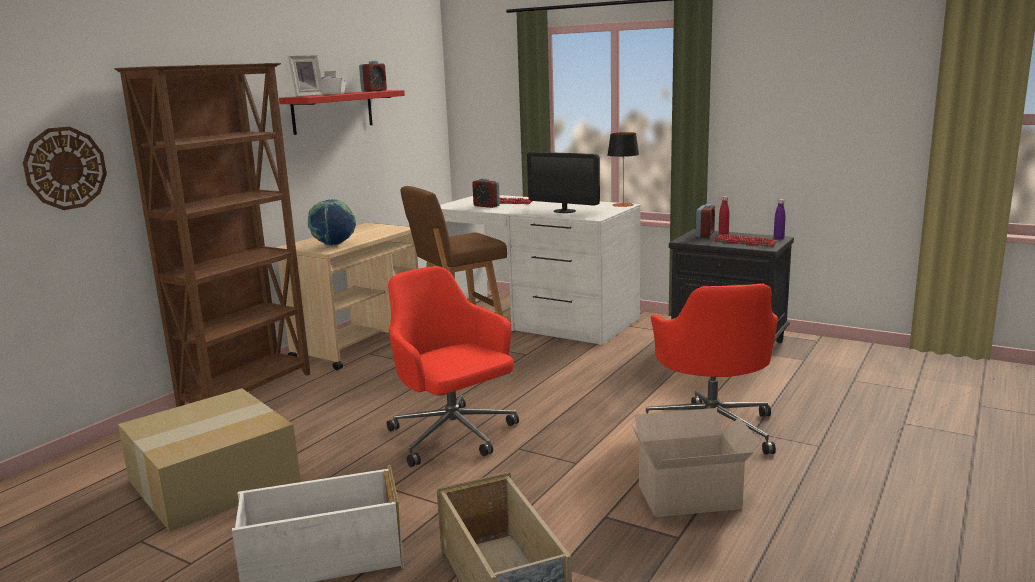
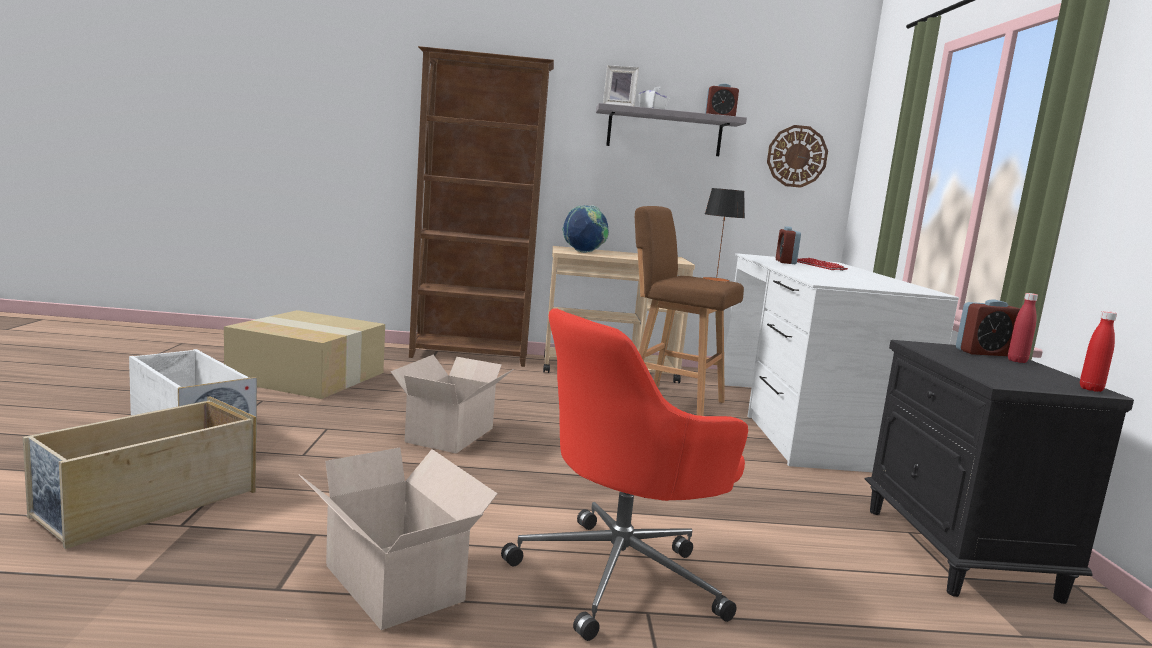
camera: 55 degrees right, 5 degrees down
wall clock [23,127,107,210] -> wall clock moved to [767,125,828,188]
red shelf [279,90,405,135] -> grey shelf [596,103,747,156]
red office chair [387,267,519,467] -> cardboard box [390,355,514,453]
monitor [527,152,600,213] -> none
table lamp [608,132,639,207] -> table lamp moved to [703,188,745,282]
keyboard [714,234,778,246] -> none
purple bottle [774,199,786,239] -> red bottle [1080,311,1117,392]

